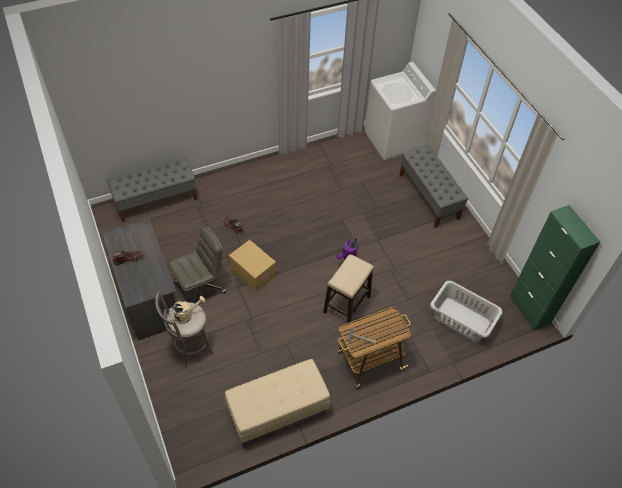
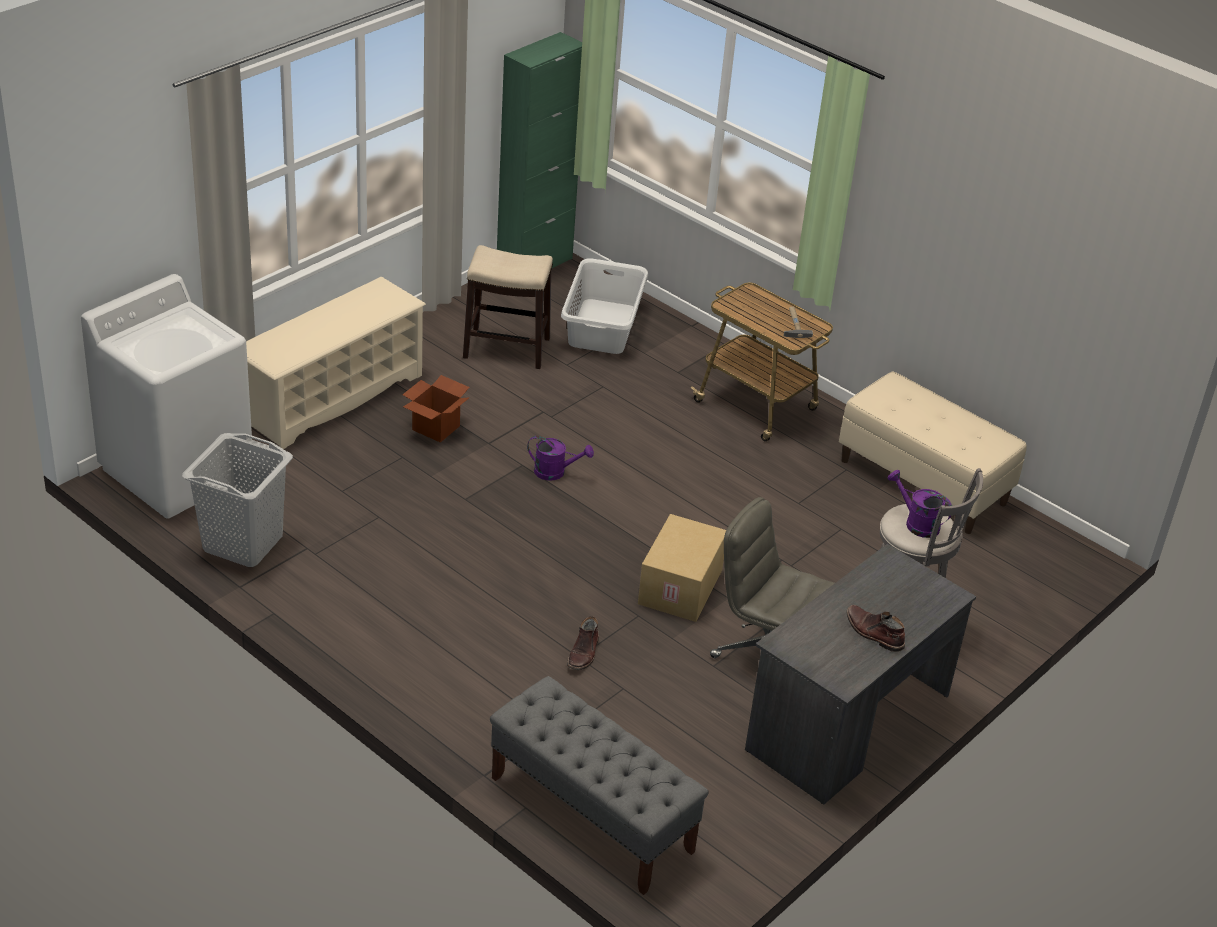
camera: 115 degrees left, 15 degrees down
beige watering can [168,296,205,324] -> purple watering can [888,470,952,538]
stool [323,255,374,323] -> stool moved to [463,245,553,369]
grey bench [400,145,468,228] -> beige shoe rack [246,277,426,449]
none -> grey laundry basket [182,433,293,567]
none -> cardboard box [402,375,470,443]

